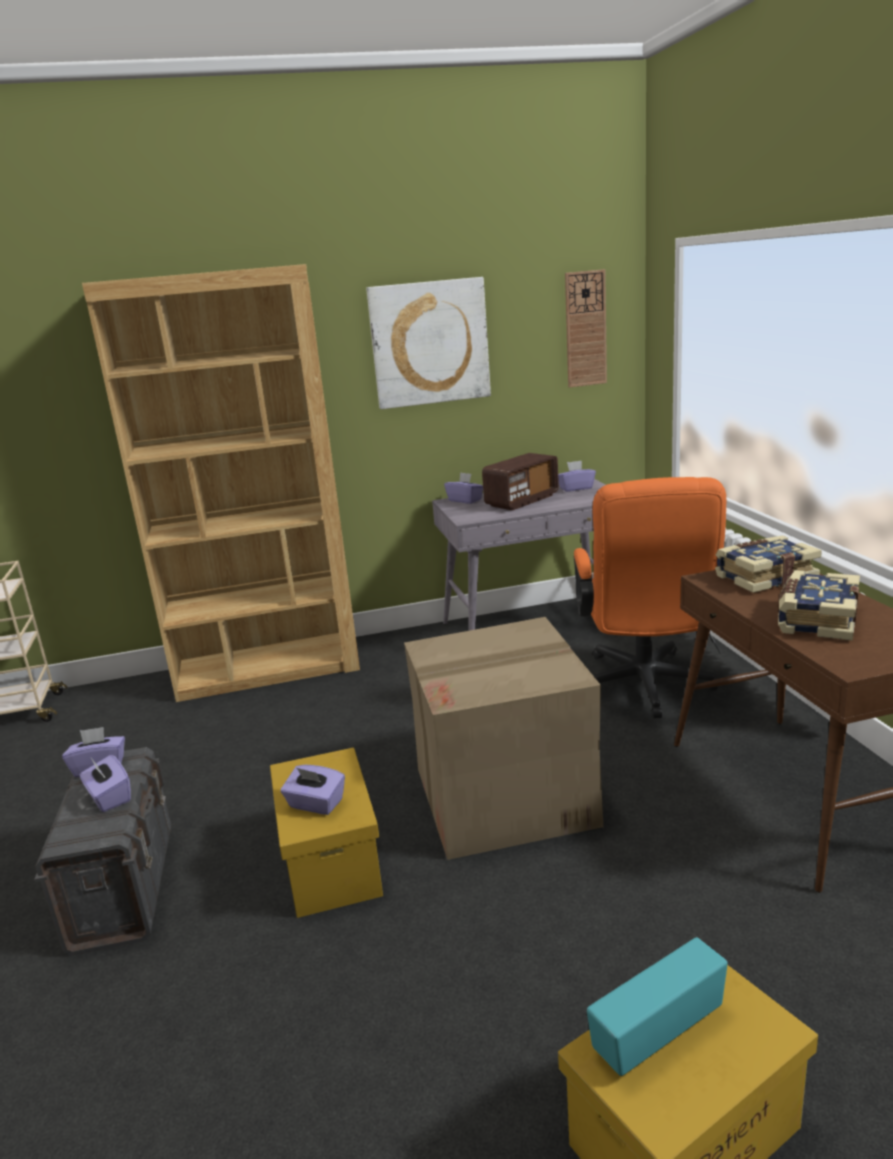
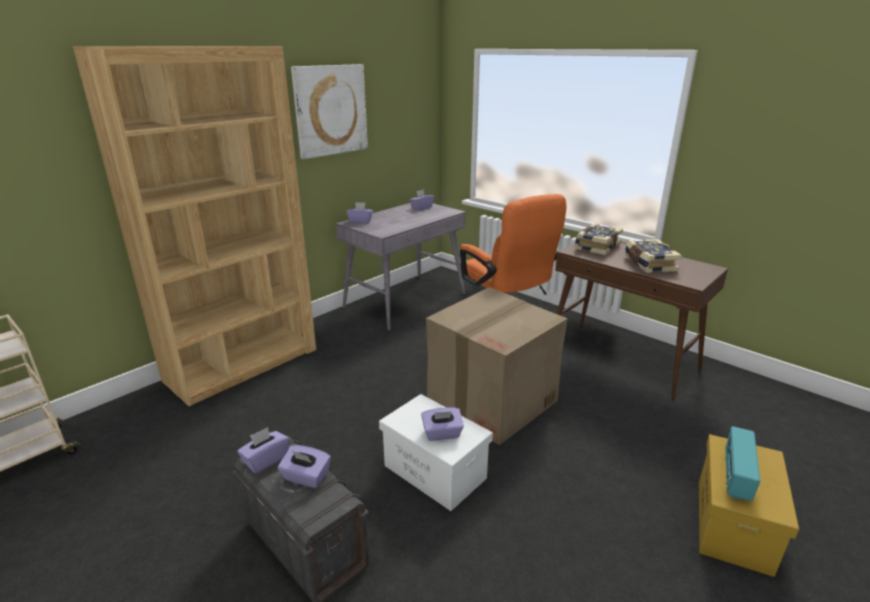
camera: 35 degrees left, 5 degrees up
yellow storage box [270,748,383,918] -> white storage box [379,394,493,511]
radio [482,453,559,510] -> none
wall clock [565,269,607,388] -> none

